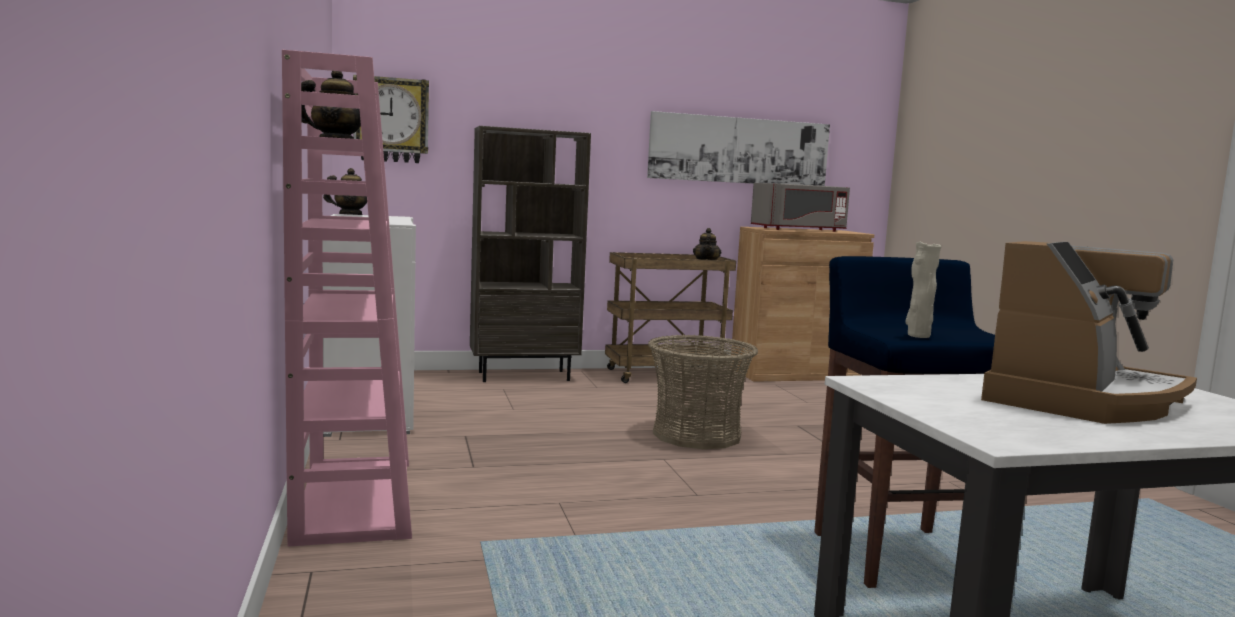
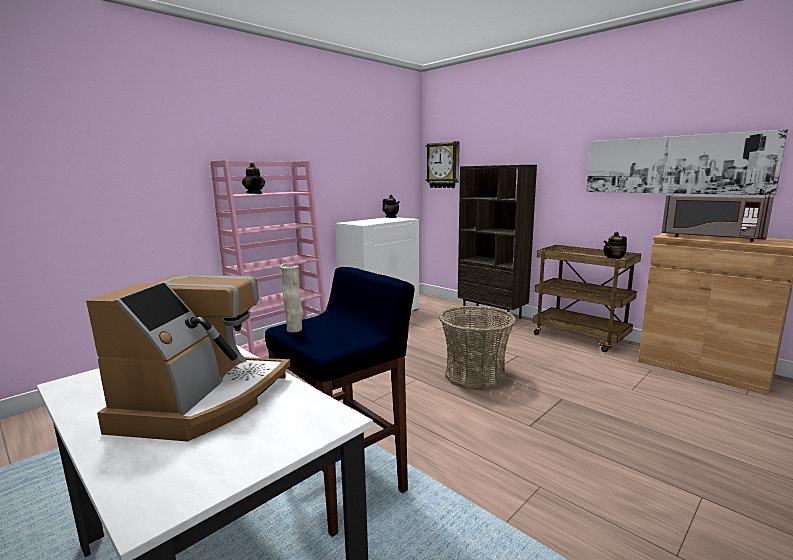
camera: 60 degrees right, 5 degrees up
coffee machine [981,241,1197,424] -> coffee machine turned 90 degrees counterclockwise [86,275,290,442]

